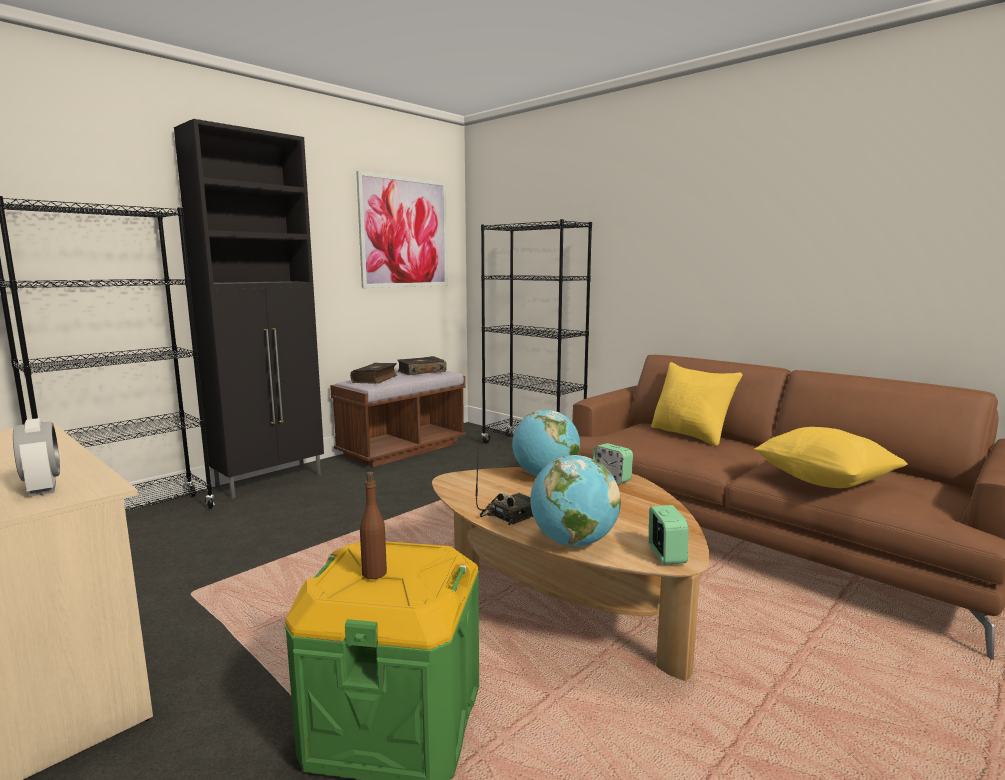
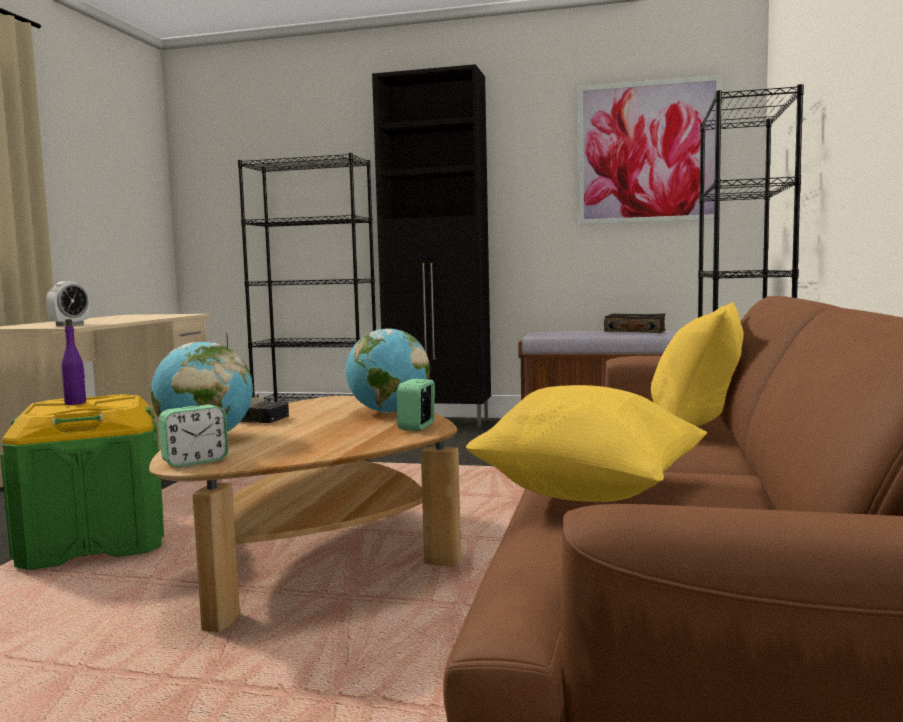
camera: 60 degrees right, 5 degrees down
book [350,363,397,384] -> none
brown bottle [360,472,387,579] -> purple bottle [61,319,86,405]

